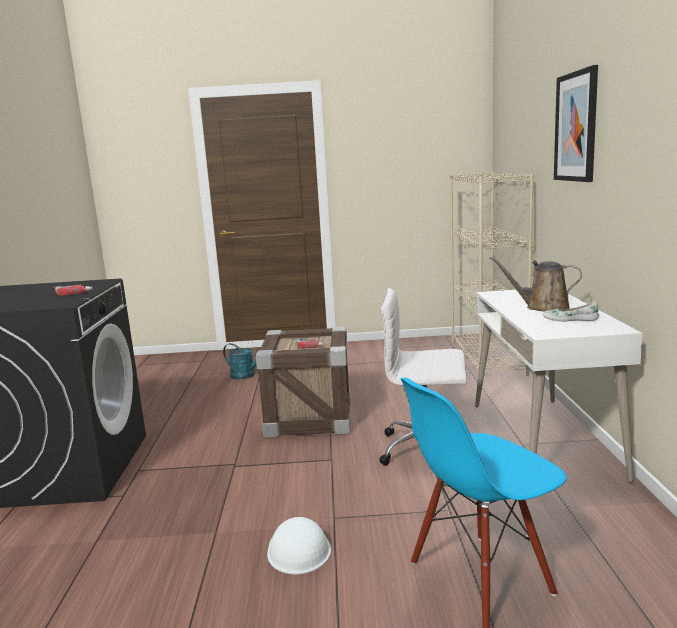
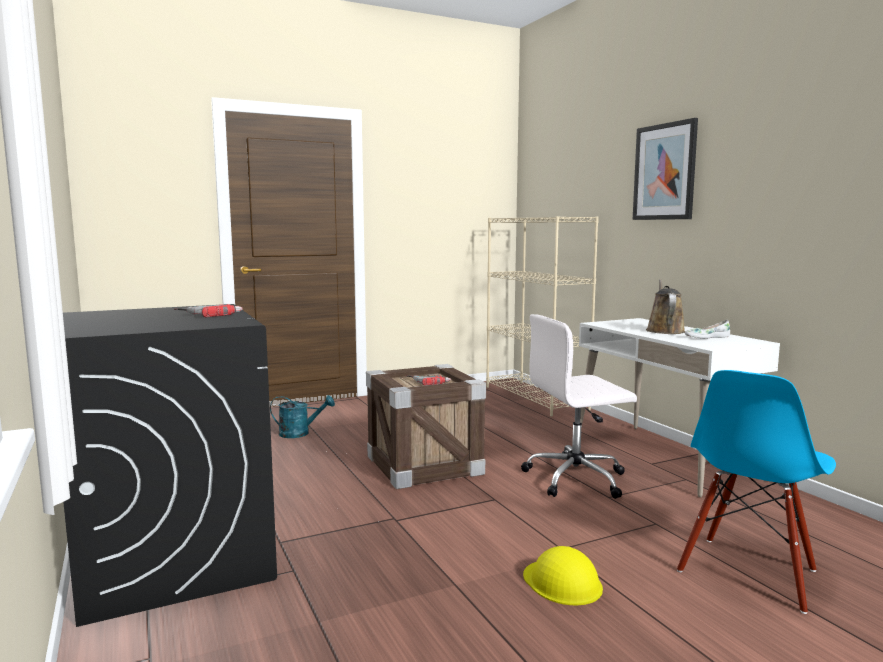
camera: 25 degrees left, 5 degrees down
white hard hat [267,517,331,574] -> yellow hard hat [523,546,603,605]
brown watering can [489,256,582,312] -> brown watering can turned 105 degrees clockwise [646,279,685,334]

